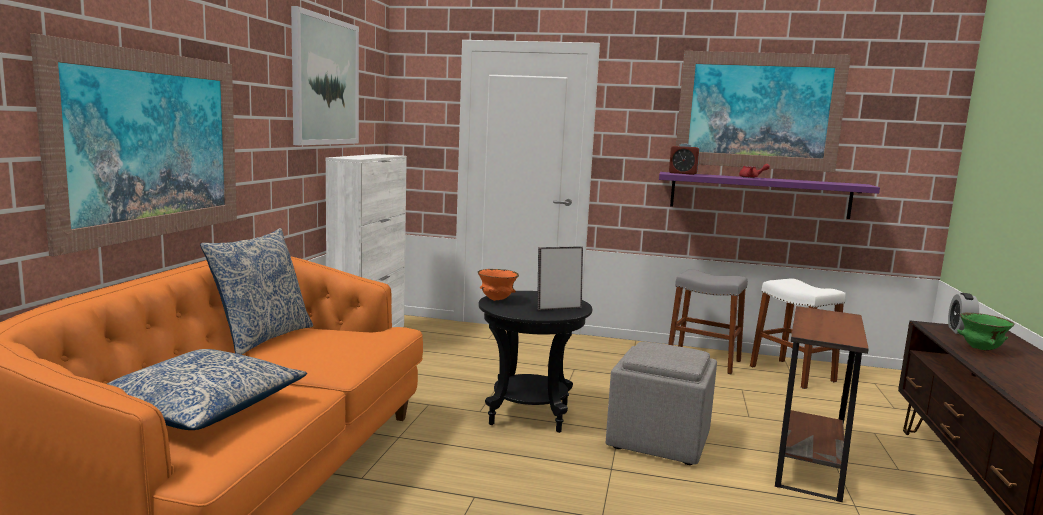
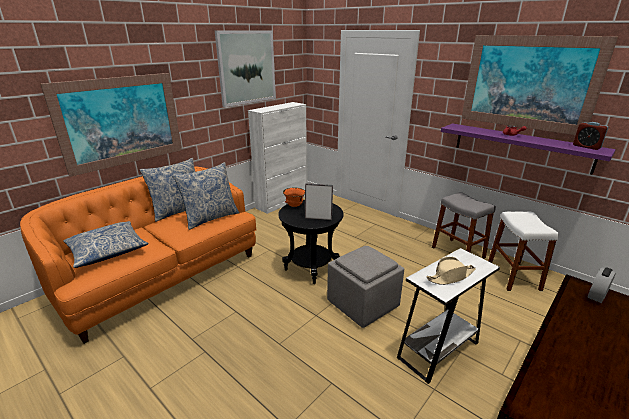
camera: 30 degrees right, 15 degrees up
alarm clock [669,144,700,175] -> alarm clock moved to [573,122,608,150]
brown side table [775,306,869,502] -> white side table [397,248,500,384]
green bowl [957,312,1015,351] -> none
none -> pillow [173,162,239,230]
none -> beige hat [426,257,475,285]

